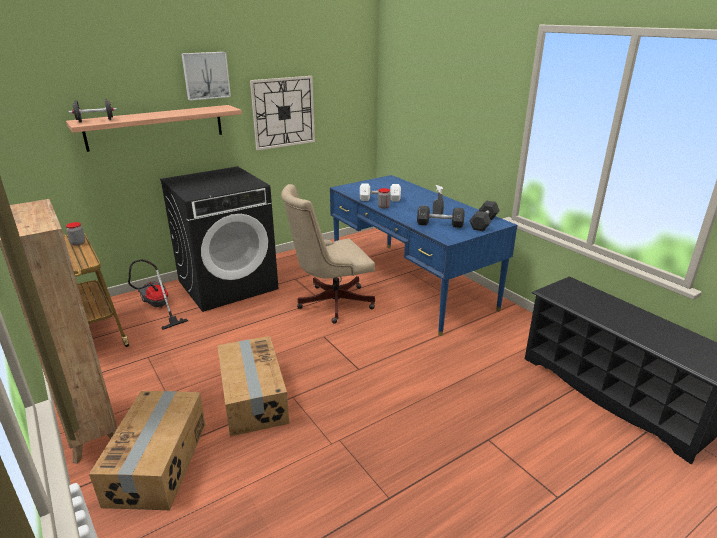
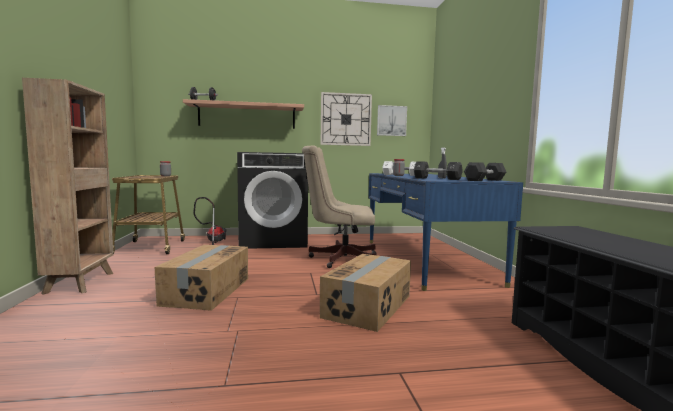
camera: 25 degrees right, 20 degrees down
cardboard box [89,391,206,510] -> cardboard box moved to [320,254,411,332]
picture [181,52,231,101] -> picture moved to [377,105,407,136]

